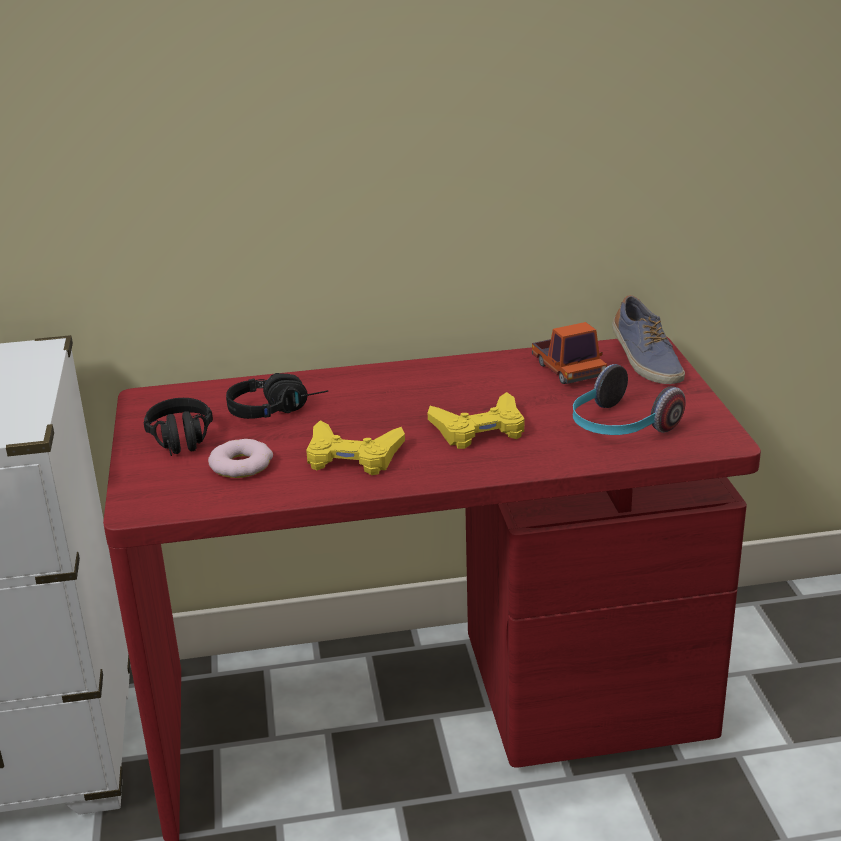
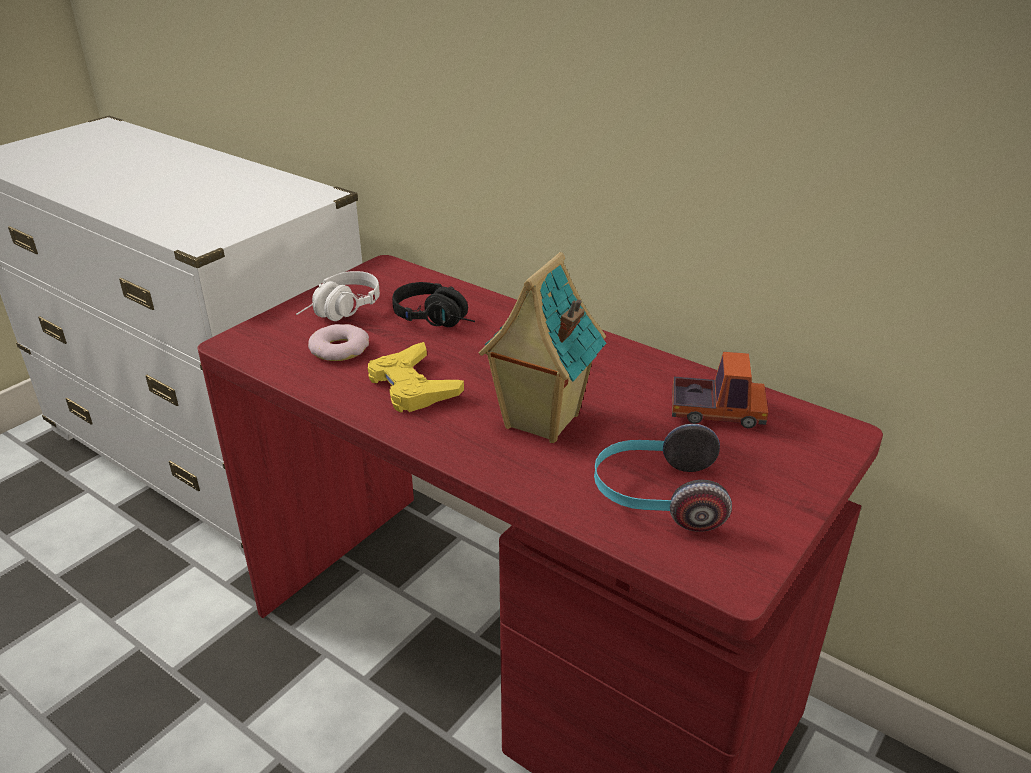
camera: 45 degrees right, 5 degrees up
black headphones [144,398,213,456] -> white headphones [296,271,380,321]
yellow game controller [428,392,524,449] -> toy house [479,252,607,443]
toy truck [532,322,607,384] -> toy truck turned 105 degrees counterclockwise [672,352,768,428]
shoe [612,295,685,384] -> none

